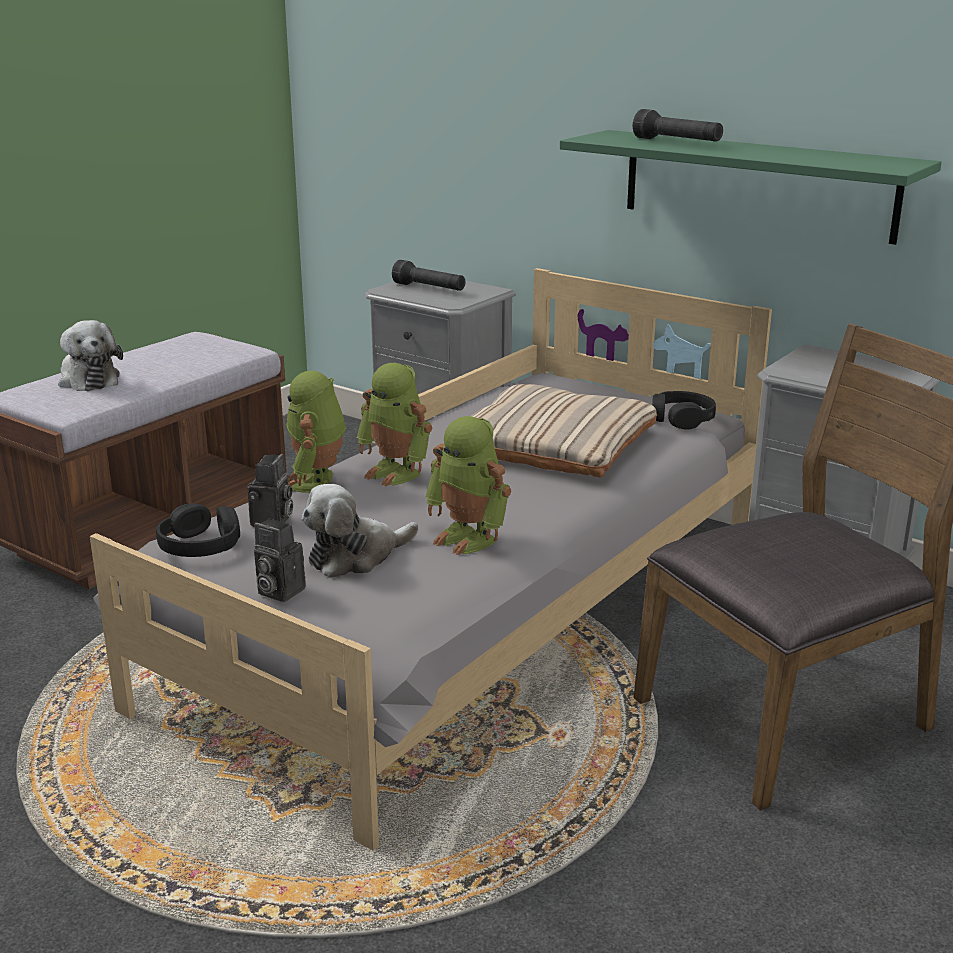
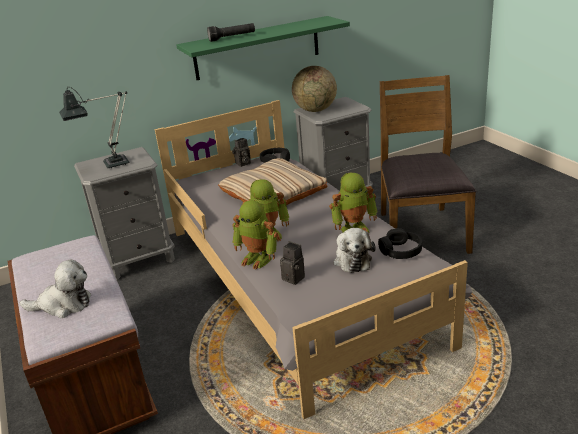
camera: 60 degrees left, 5 degrees up
black headphones [156,503,240,557] -> black headphones moved to [378,228,422,259]
camera [254,518,306,602] -> camera moved to [232,138,251,167]
black flashlight [392,260,465,291] -> table lamp [59,87,129,168]
none -> globe [292,66,337,112]

